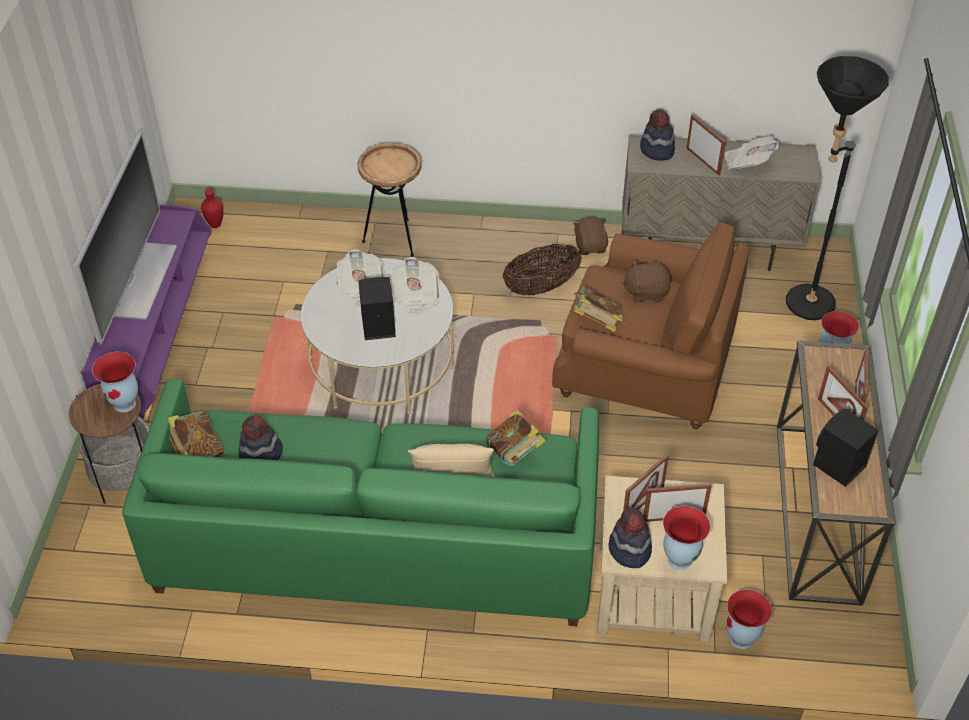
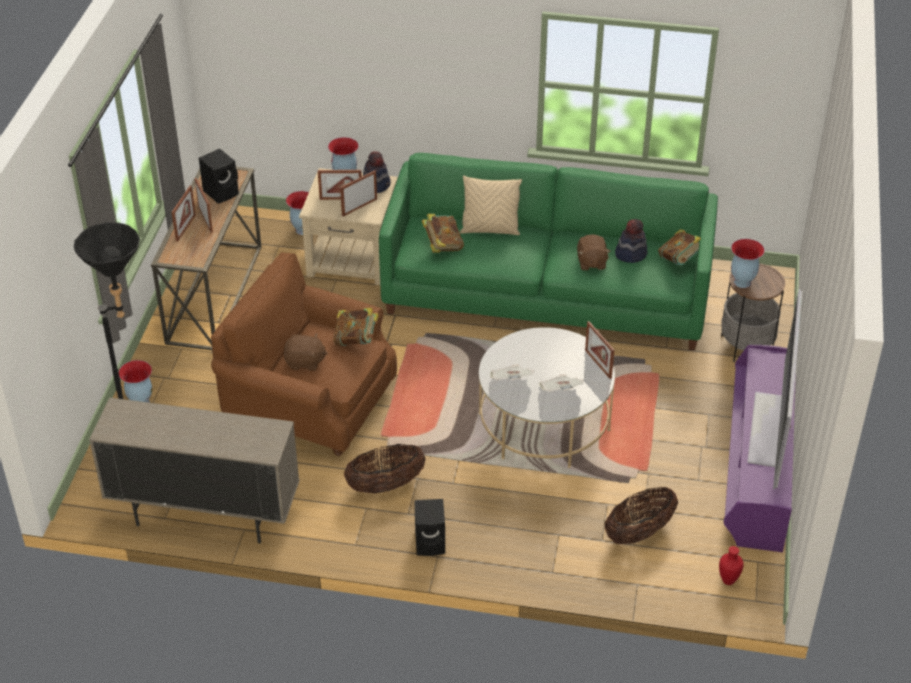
camera: 175 degrees left, 5 degrees down
brown side table [358,143,421,257] -> none
black speaker [358,277,396,340] -> black speaker moved to [414,499,445,556]
brown plush toy [573,218,608,255] -> brown plush toy moved to [577,234,610,270]
hat [640,109,675,161] -> none
picture frame [686,115,726,176] -> picture frame moved to [585,321,614,379]
newspaper [724,136,779,170] -> none
none -> basket [604,487,678,544]

